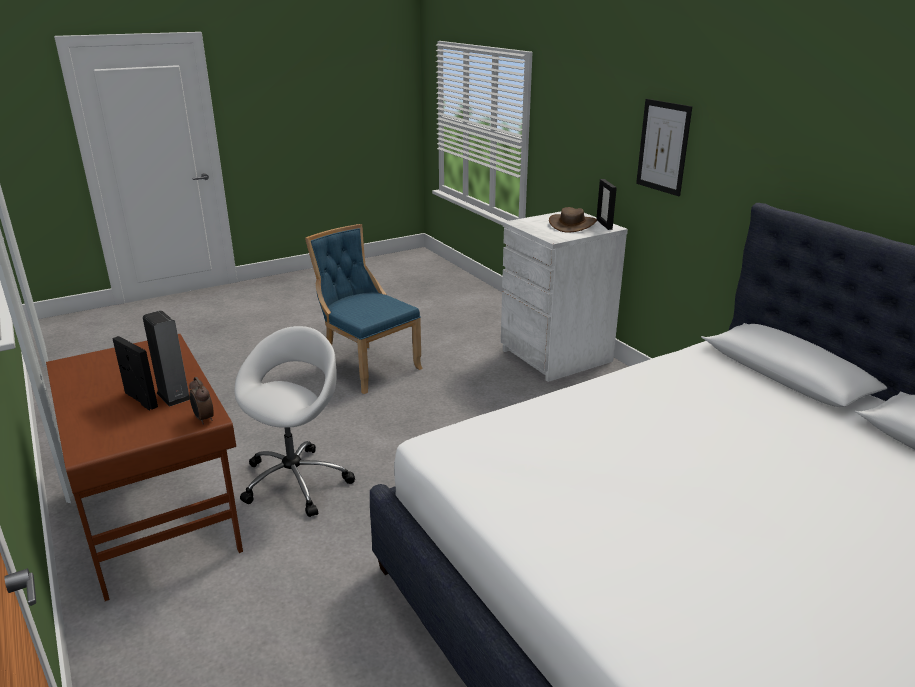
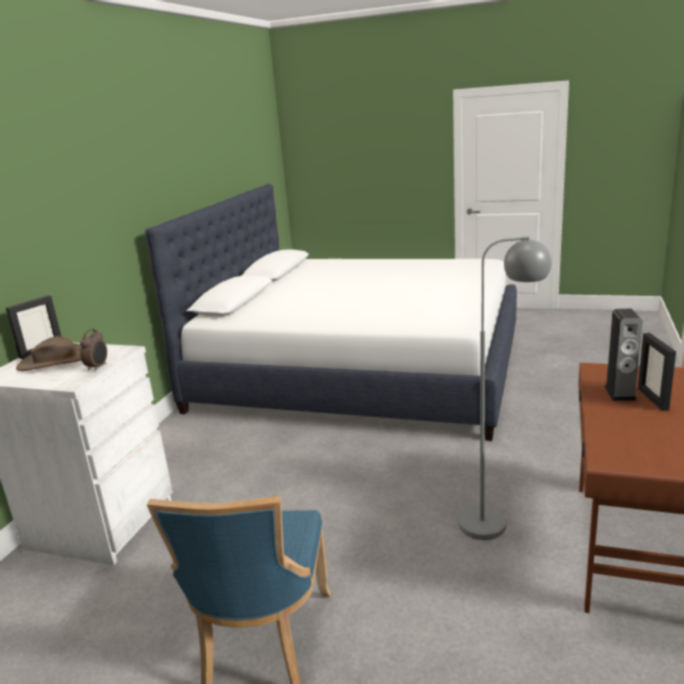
camera: 130 degrees left, 5 degrees down
alarm clock [189,377,214,425] -> alarm clock moved to [80,329,107,371]
white office chair [234,326,355,517] -> grey floor lamp [458,236,552,540]
picture [636,99,692,196] -> none

